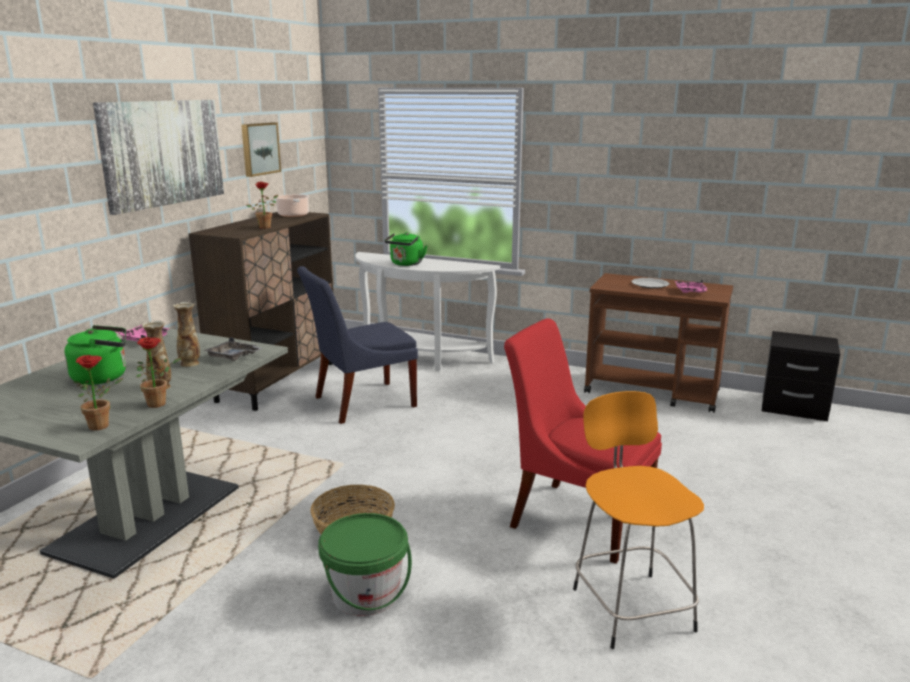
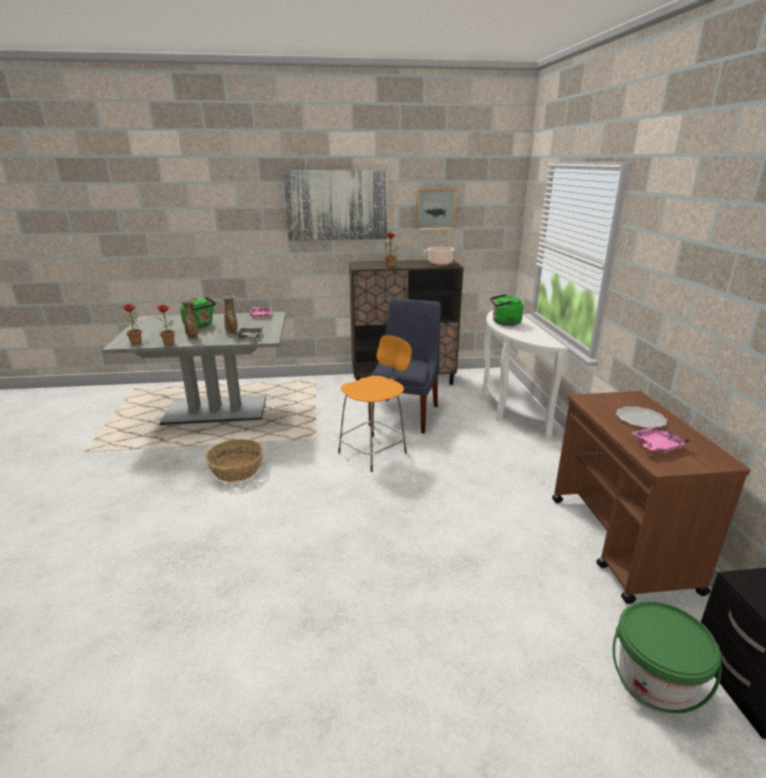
camera: 60 degrees right, 5 degrees up
blue chair [297,266,418,424] -> blue chair turned 75 degrees clockwise [369,299,441,434]
green bucket [318,513,412,616] -> green bucket moved to [613,601,722,714]
red chair [504,318,662,564] -> none
orange stool [573,391,704,649] -> orange stool moved to [338,335,412,472]

